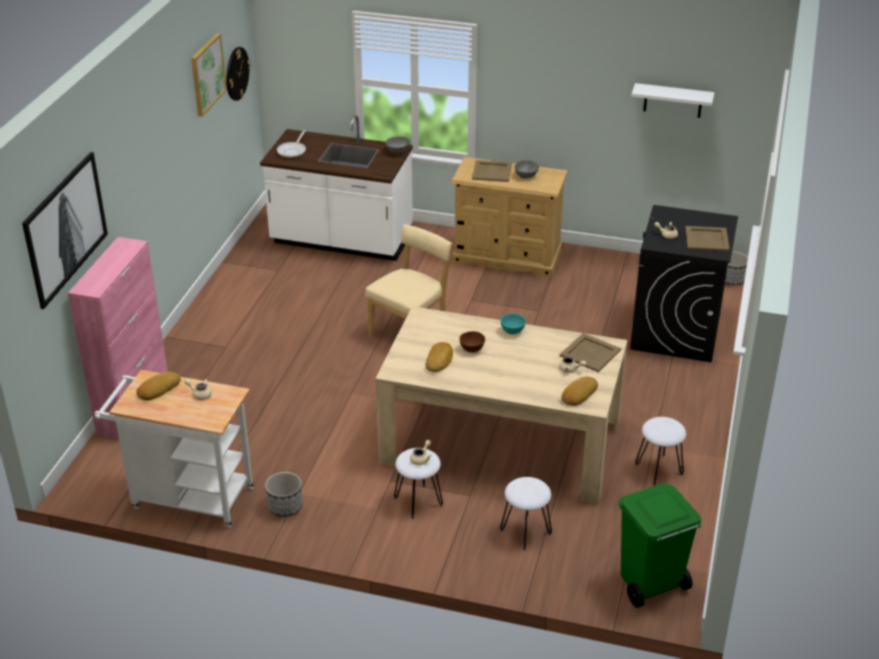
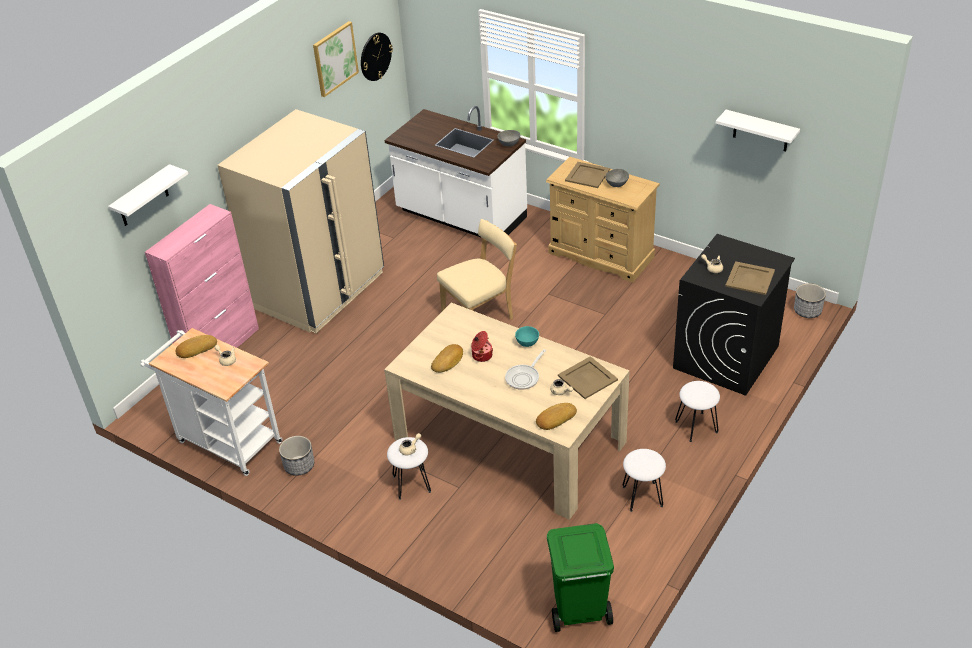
camera: 20 degrees right, 5 degrees up
picture [22,152,108,309] -> white shelf [108,164,188,226]
frying pan [277,130,306,158] -> frying pan moved to [505,349,546,390]
brown bowl [459,331,485,353] -> cooking pot [471,331,493,362]
white stool [500,477,552,550] -> white stool moved to [675,381,720,442]
none -> beige fridge [217,109,384,333]

